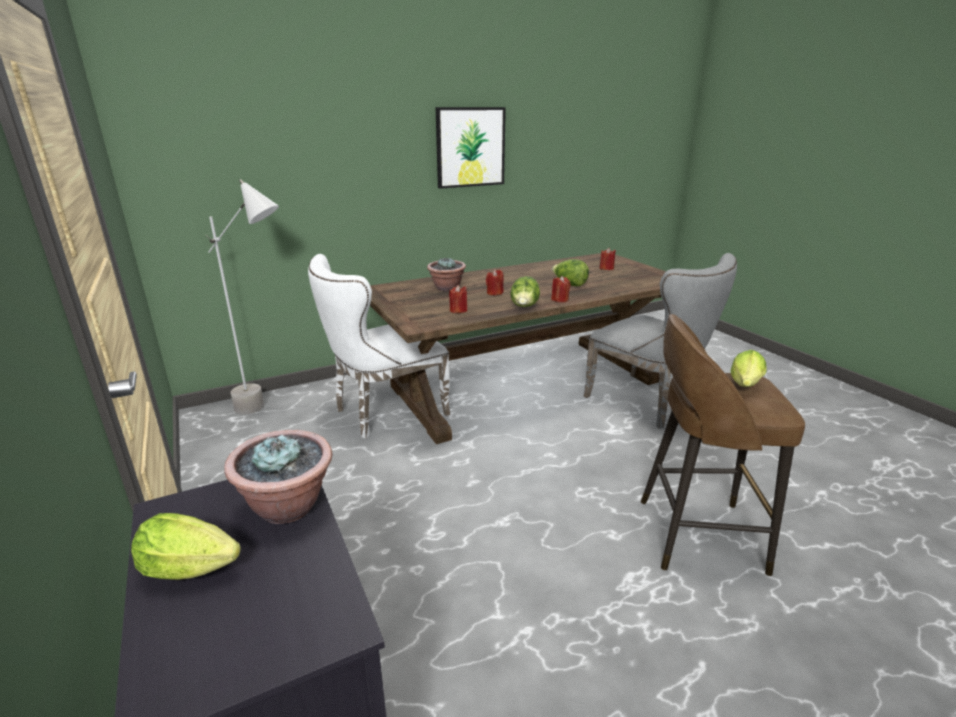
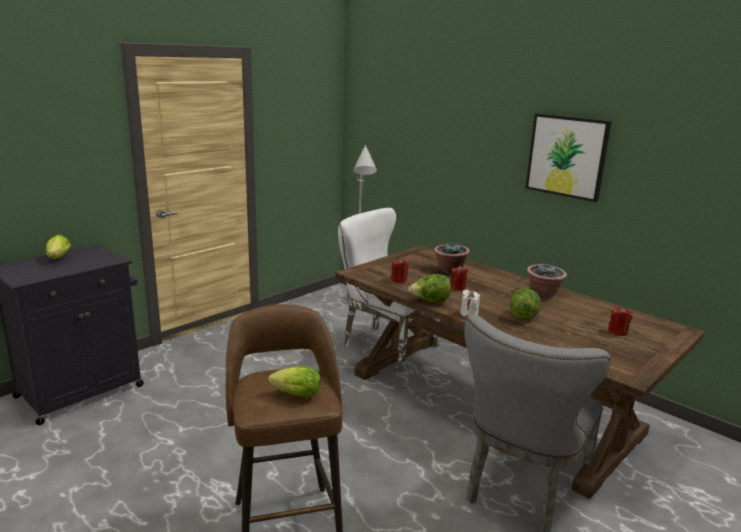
camera: 70 degrees right, 5 degrees down
potted plant [224,430,332,524] -> potted plant moved to [527,263,567,297]
red candle [551,276,571,302] -> white candle [460,290,480,317]

